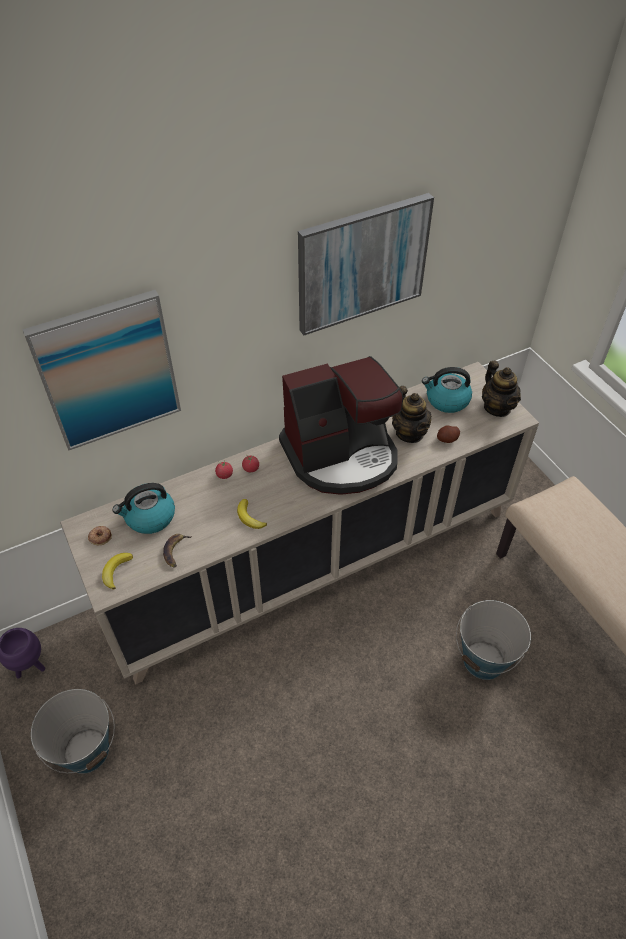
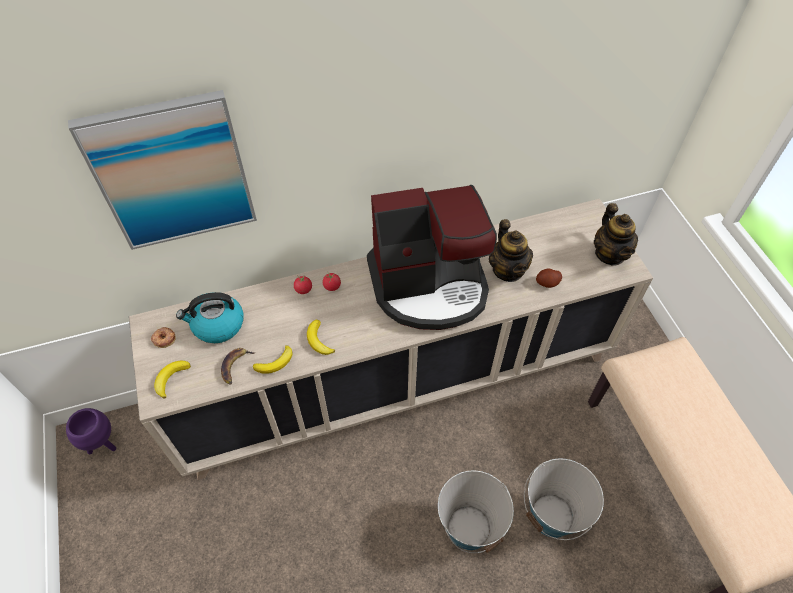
camera: 10 degrees right, 5 degrees up
bucket [31,689,115,774] -> bucket moved to [438,471,514,553]
picture [298,193,434,335] -> none
kettle [422,367,472,413] -> none
none -> banana [253,345,293,374]

